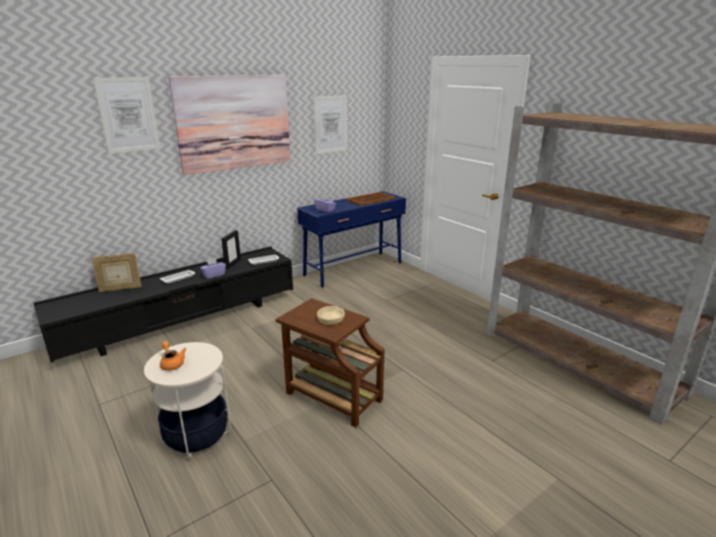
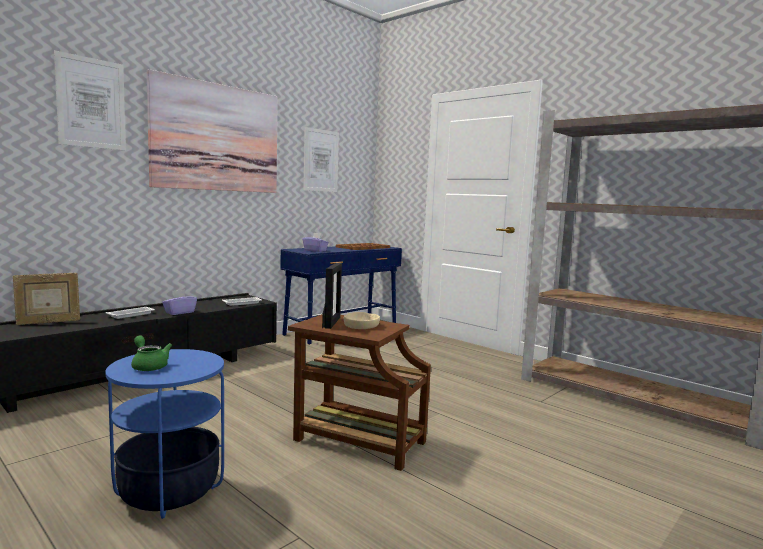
camera: 10 degrees left, 15 degrees down
beige side table [144,342,231,458] -> blue side table [105,349,224,519]
orange teapot [160,341,186,371] -> green teapot [131,335,172,371]
picture frame [221,230,241,269] -> picture frame moved to [322,263,342,329]

